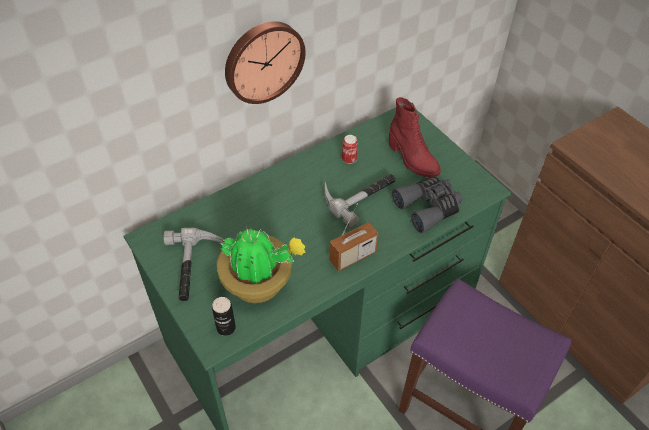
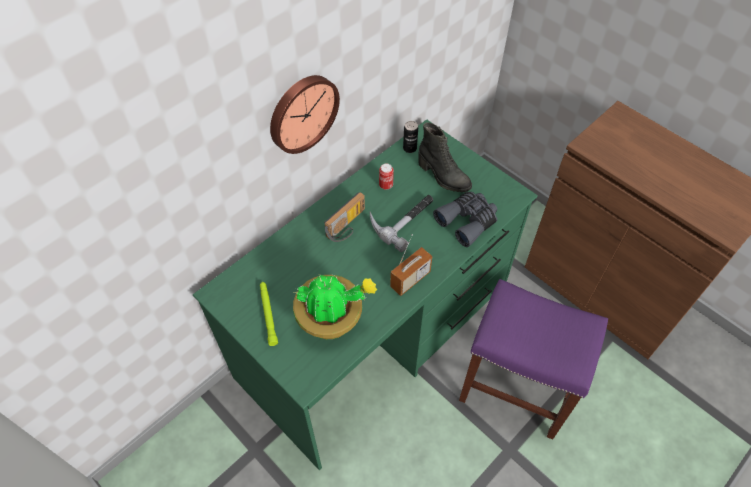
camera: 10 degrees left, 5 degrees up
hammer [164,228,224,301] -> green flashlight [260,282,278,346]
can [212,297,236,336] -> can moved to [403,121,418,153]
red boot [389,97,441,177] -> black boot [418,122,472,192]
none -> radio [324,192,365,242]

